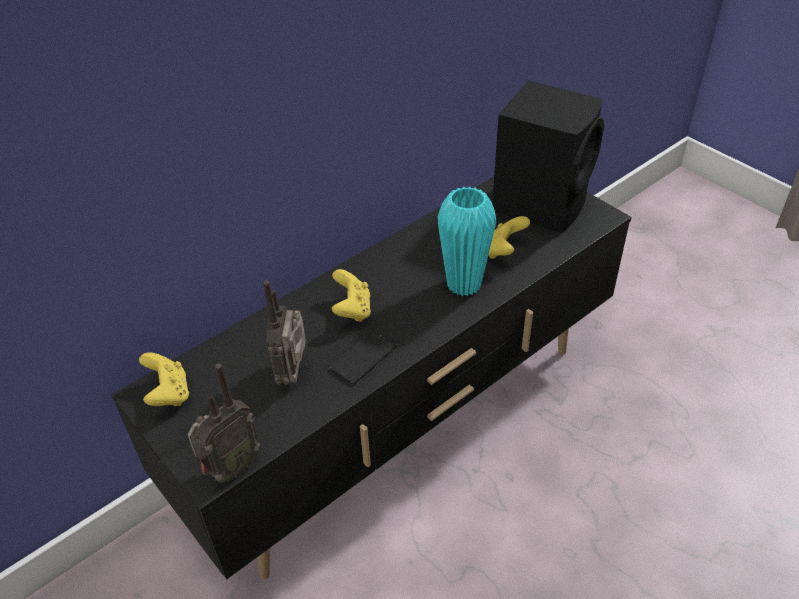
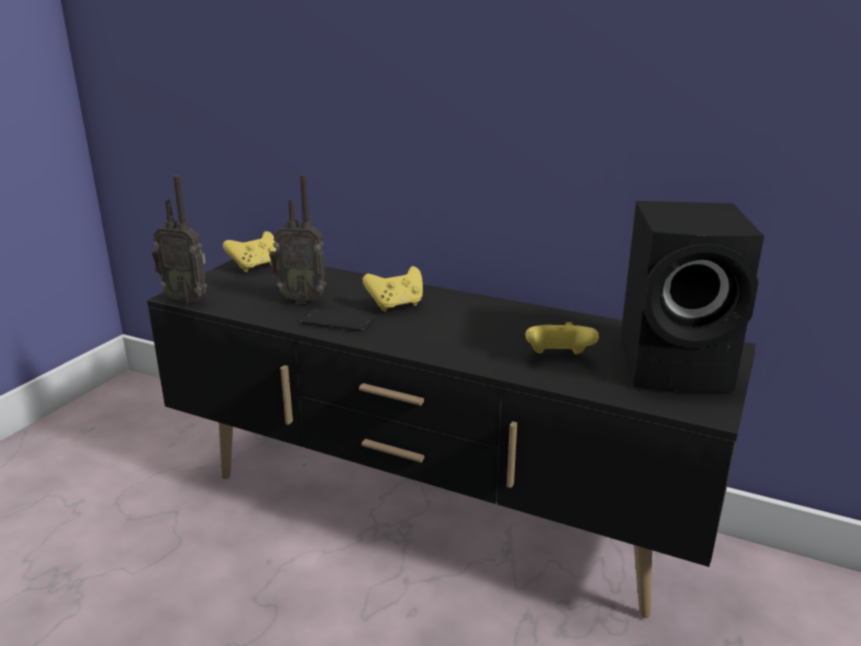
camera: 65 degrees right, 20 degrees down
radio [263,280,306,385] -> radio turned 150 degrees counterclockwise [269,174,326,304]
turquoise vase [438,187,497,296] -> none

